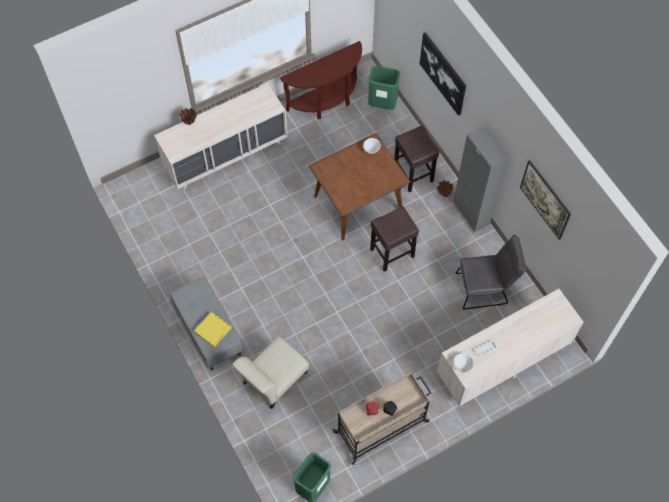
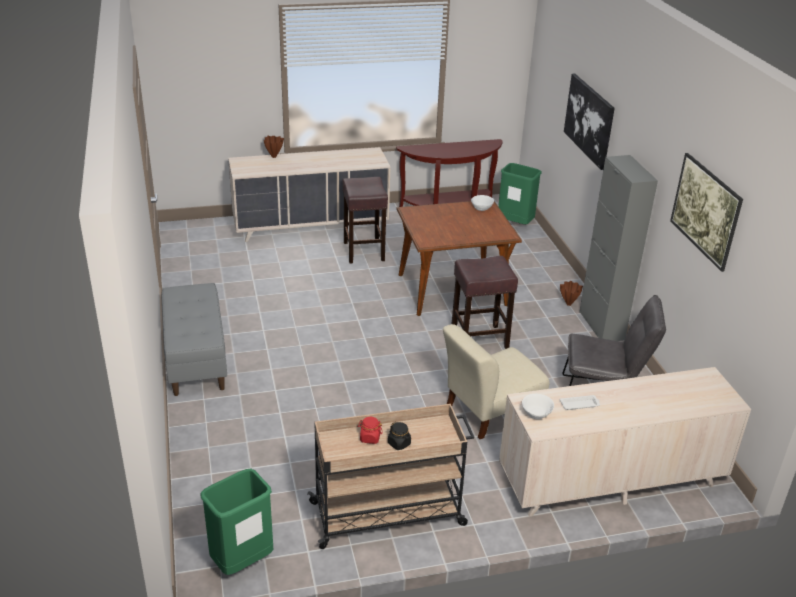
camera: 15 degrees right, 30 degrees down
yellow tray [194,311,232,347] -> none
beige chair [232,336,309,409] -> beige chair moved to [443,324,550,439]
brown stool [394,126,439,193] -> brown stool moved to [343,177,388,264]

